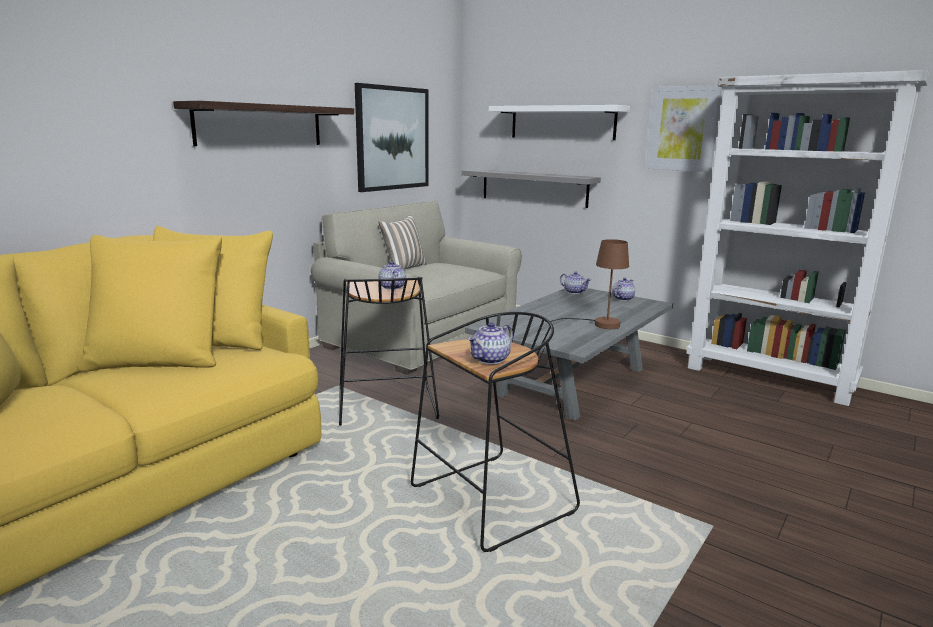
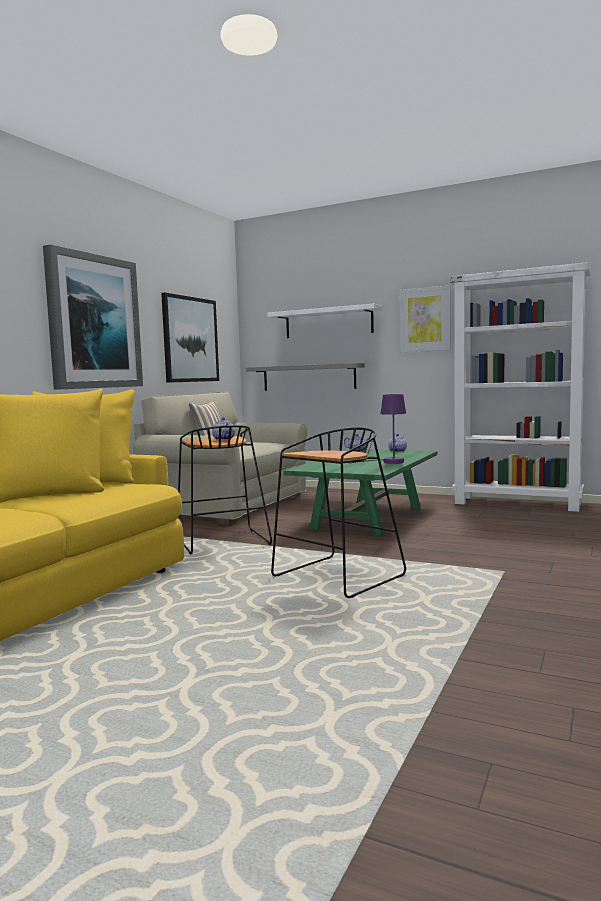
camera: 10 degrees left, 10 degrees down
shelf [173,101,354,146] -> picture [43,244,143,390]
grey coffee table [465,288,673,421] -> green coffee table [283,449,437,536]
teapot [468,322,513,364] -> none
brown table lamp [550,239,629,329] -> purple table lamp [349,394,406,464]

